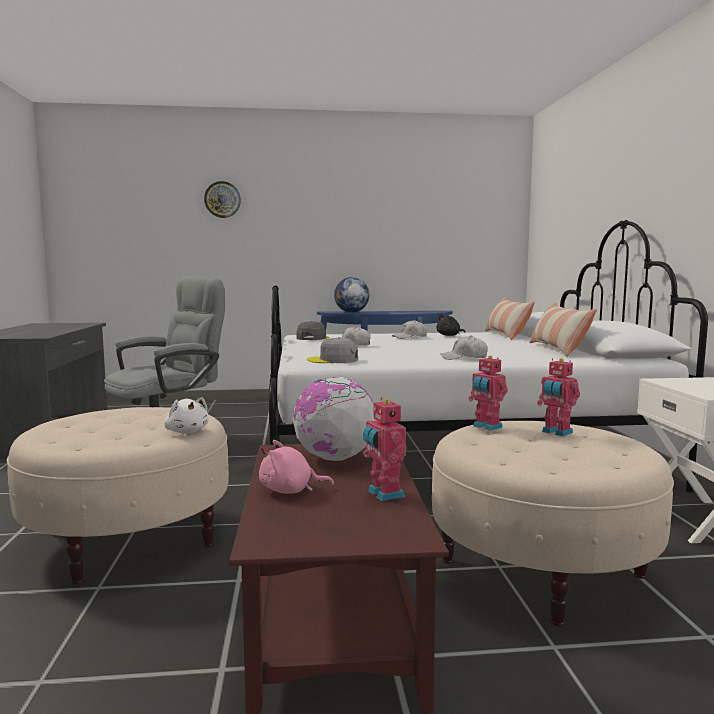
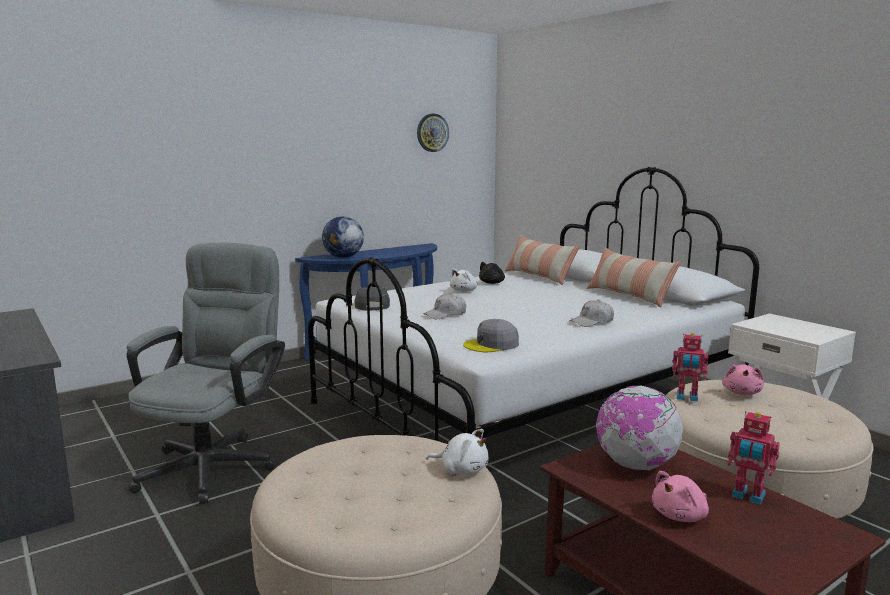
camera: 30 degrees left, 5 degrees up
wall clock [204,181,241,218] -> wall clock moved to [417,114,449,152]
white cap [392,320,427,339] -> white plush toy [450,268,478,292]
toy robot [537,358,580,436] -> pink plush toy [722,364,764,395]

